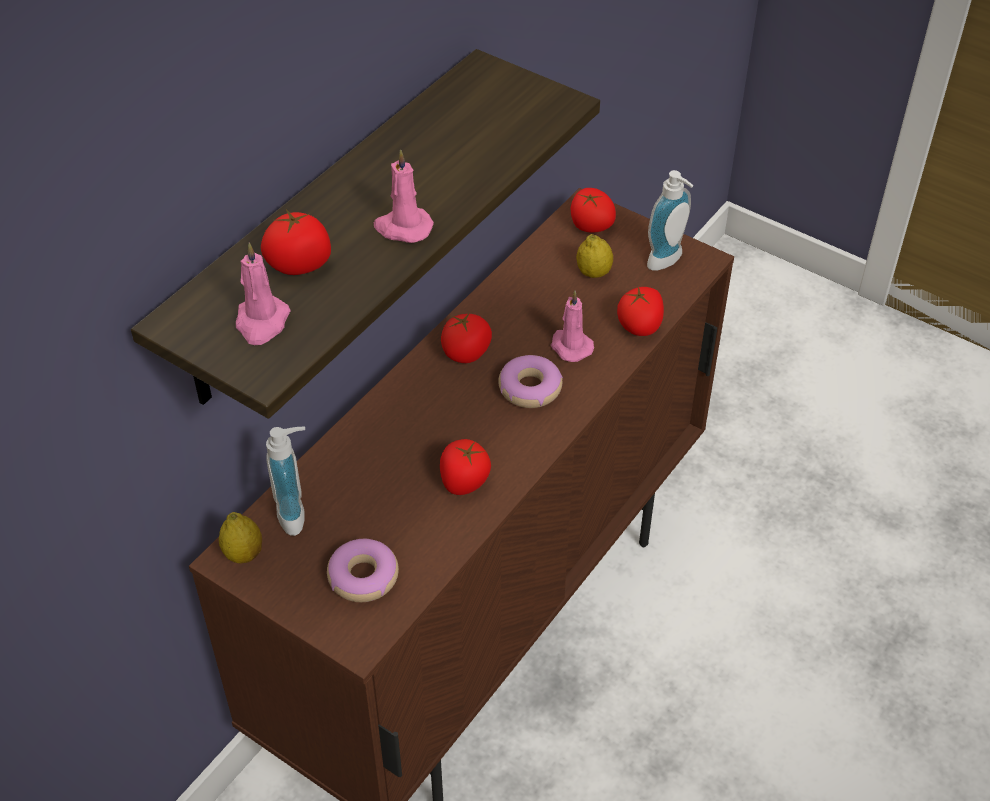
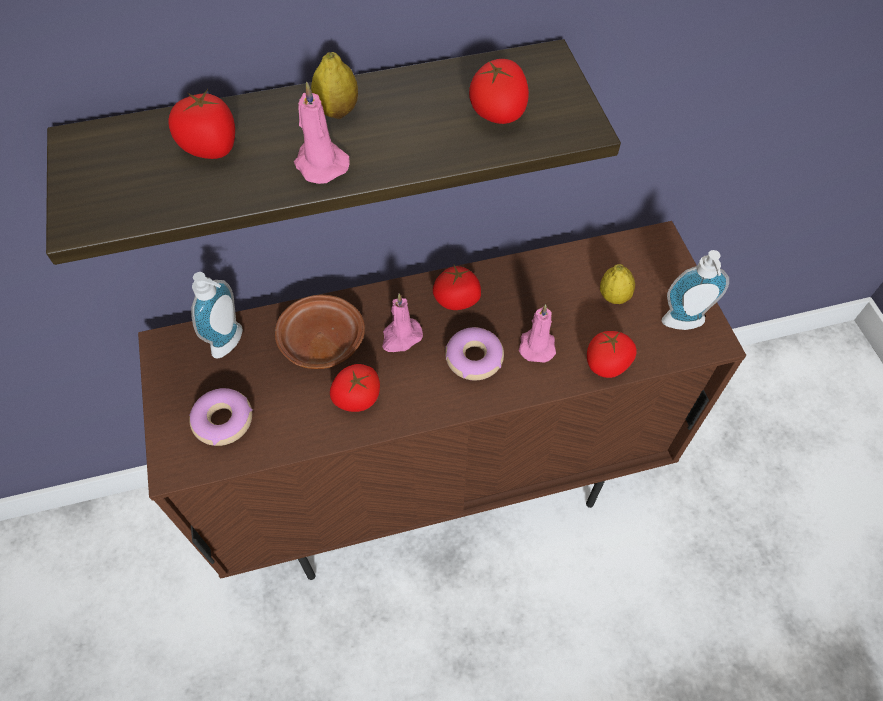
camera: 40 degrees right, 10 degrees up
lemon [219,512,262,564] -> lemon moved to [311,52,358,119]
pink candle [236,242,291,345] -> pink candle moved to [382,293,423,352]
tomato [570,188,616,233] -> tomato moved to [469,59,529,124]
none -> brown plate [275,295,365,369]

